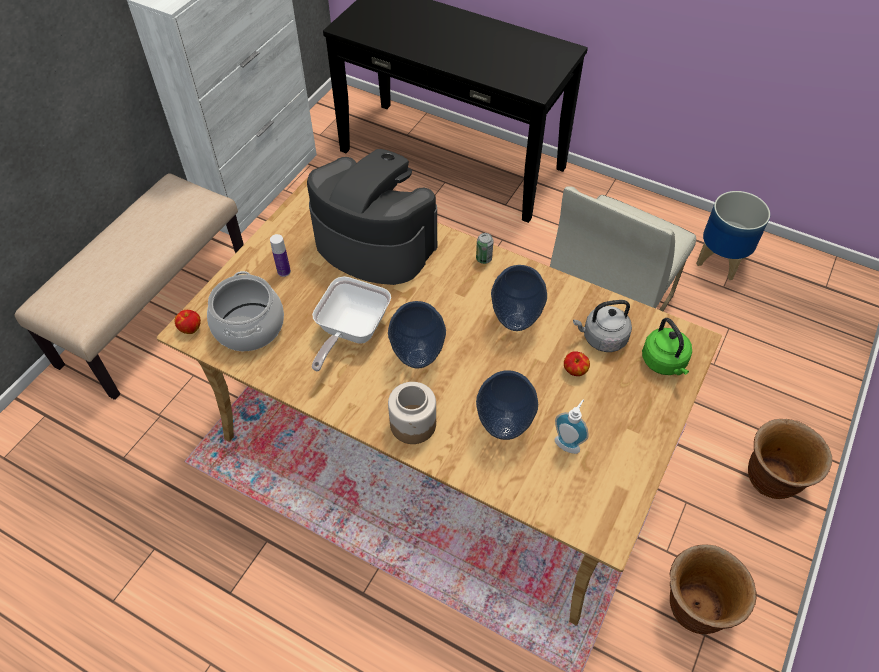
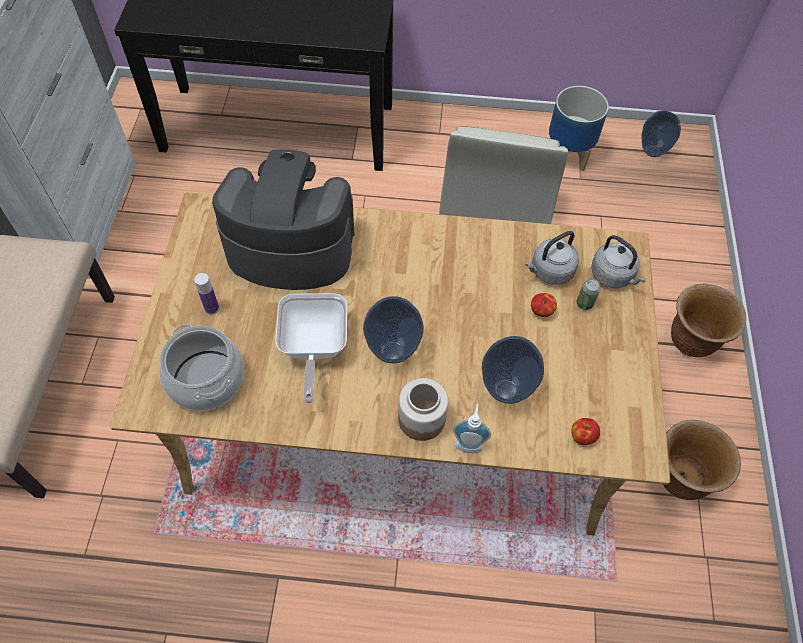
camera: 25 degrees left, 5 degrees up
apple [175,310,201,334] -> apple moved to [571,418,600,445]
can [476,233,494,264] -> can moved to [577,279,601,310]
vase [491,265,547,331] -> vase moved to [641,111,681,157]
soap dispenser [555,400,589,454] -> soap dispenser moved to [453,404,491,453]
green kettle [642,318,692,375] -> grey kettle [591,235,647,288]

